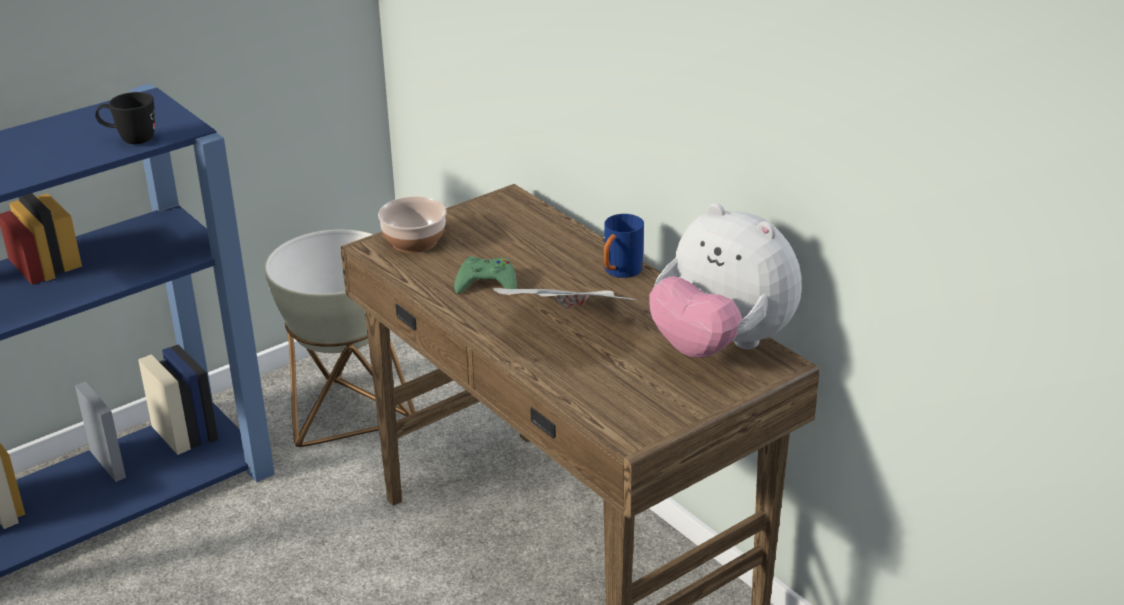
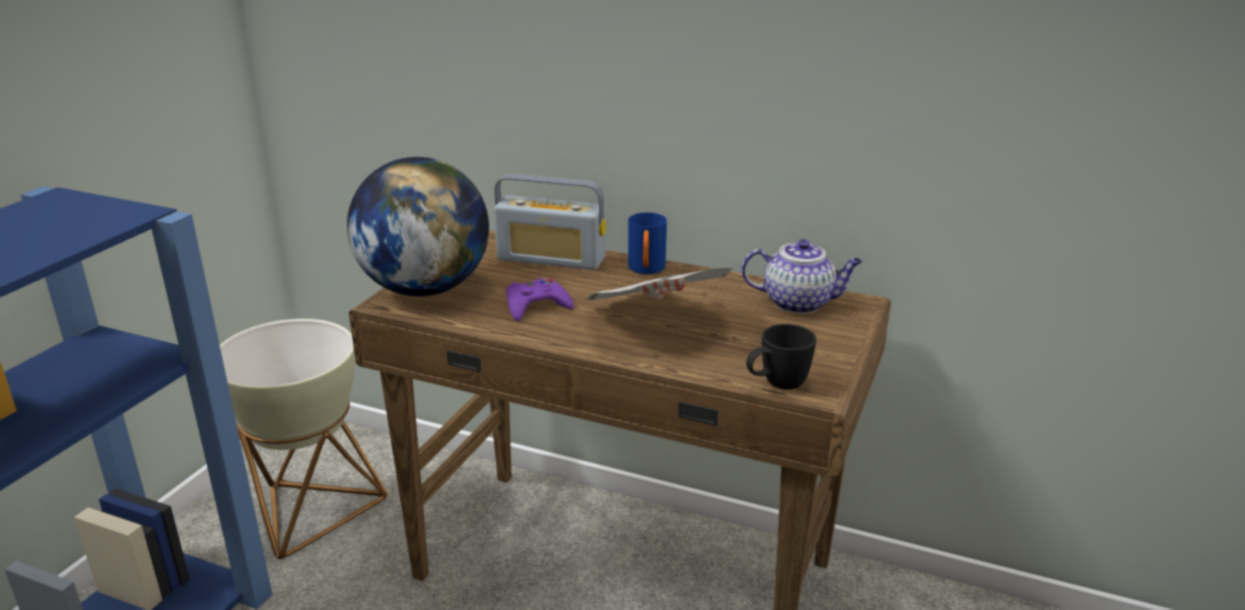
camera: 30 degrees left, 5 degrees down
black mug [95,92,155,144] -> black mug moved to [746,324,816,390]
bowl [378,196,447,253] -> globe [347,157,489,297]
green game controller [454,256,517,294] -> purple game controller [506,278,574,321]
plush toy [649,203,802,358] -> teapot [741,239,863,314]
none -> radio [494,174,606,270]

